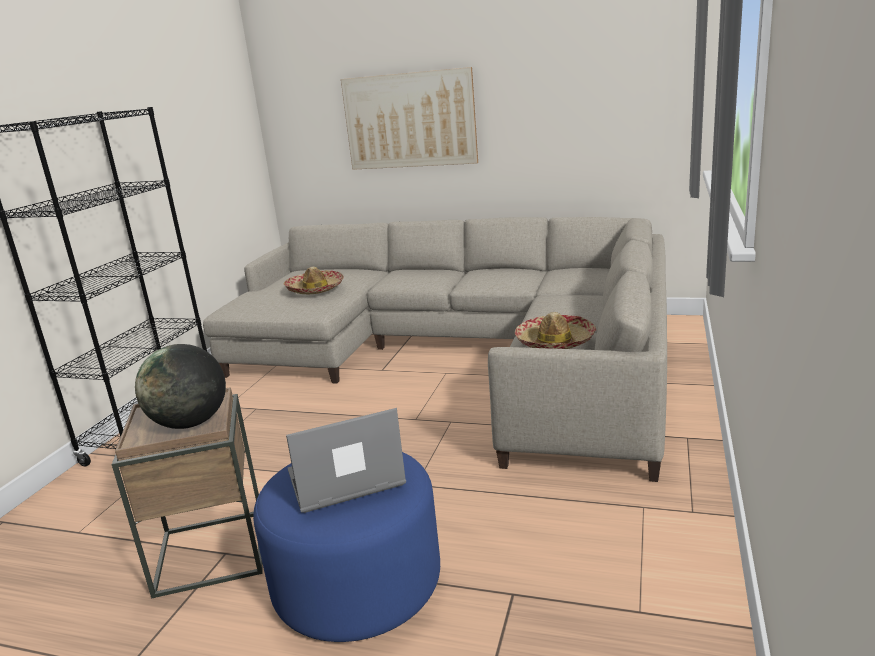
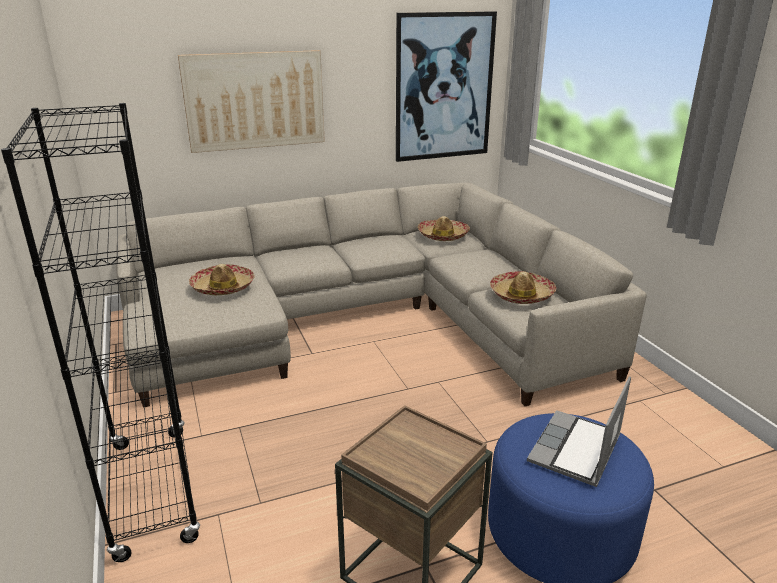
camera: 40 degrees left, 5 degrees up
globe [135,344,226,429] -> none
none -> picture [396,11,497,162]
none -> hat [418,216,470,241]

